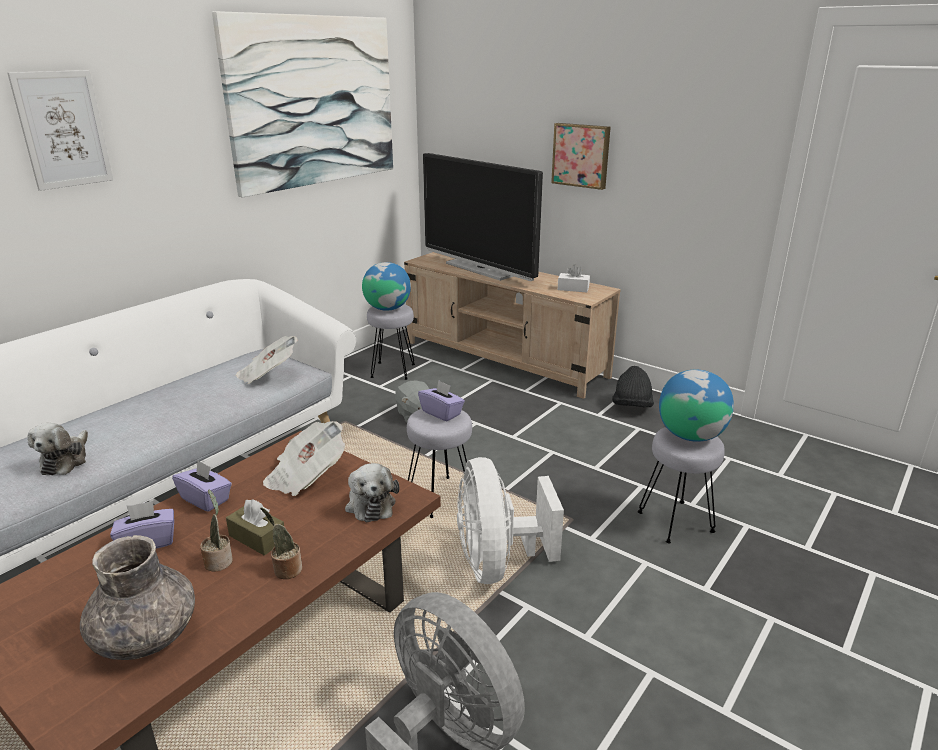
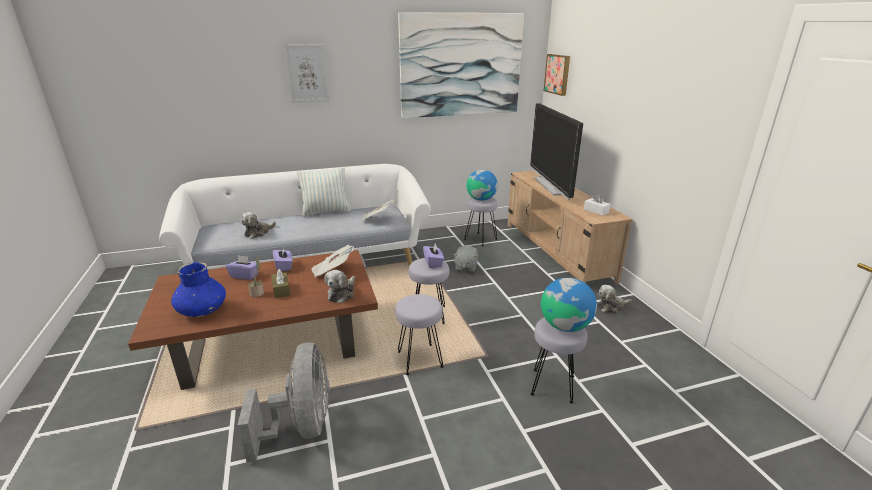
camera: 35 degrees right, 0 degrees up
grey vase [80,535,195,660] -> blue vase [171,262,226,317]
potted plant [260,507,302,579] -> none
white fan [457,457,564,584] -> grey stool [395,294,444,375]
picture [551,123,611,190] -> picture moved to [544,54,570,96]
black hat [612,366,654,407] -> plush toy [597,285,632,313]
none -> pillow [297,167,350,217]

